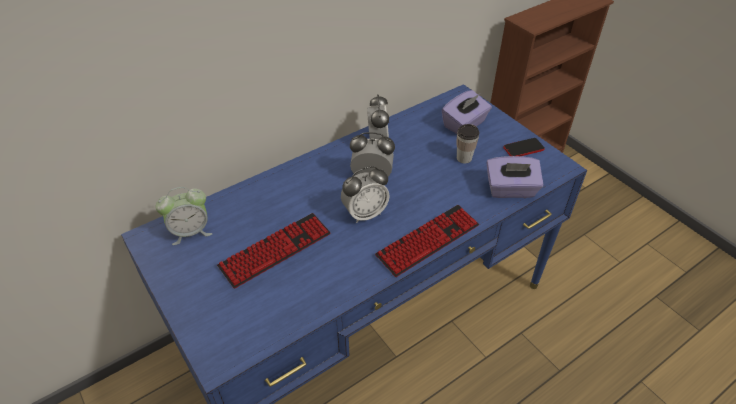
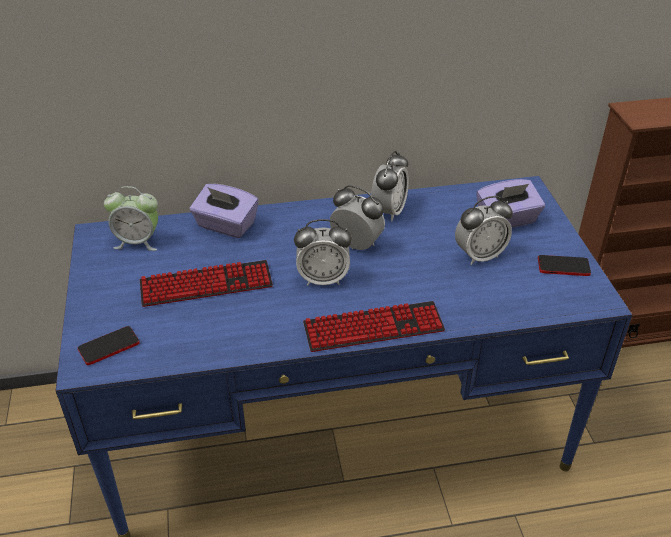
camera: 25 degrees right, 5 degrees down
cup [456,124,479,164] -> alarm clock [455,196,513,265]
purple tissue box [486,156,544,198] -> purple tissue box moved to [190,184,259,238]
none -> phone [78,326,140,365]

